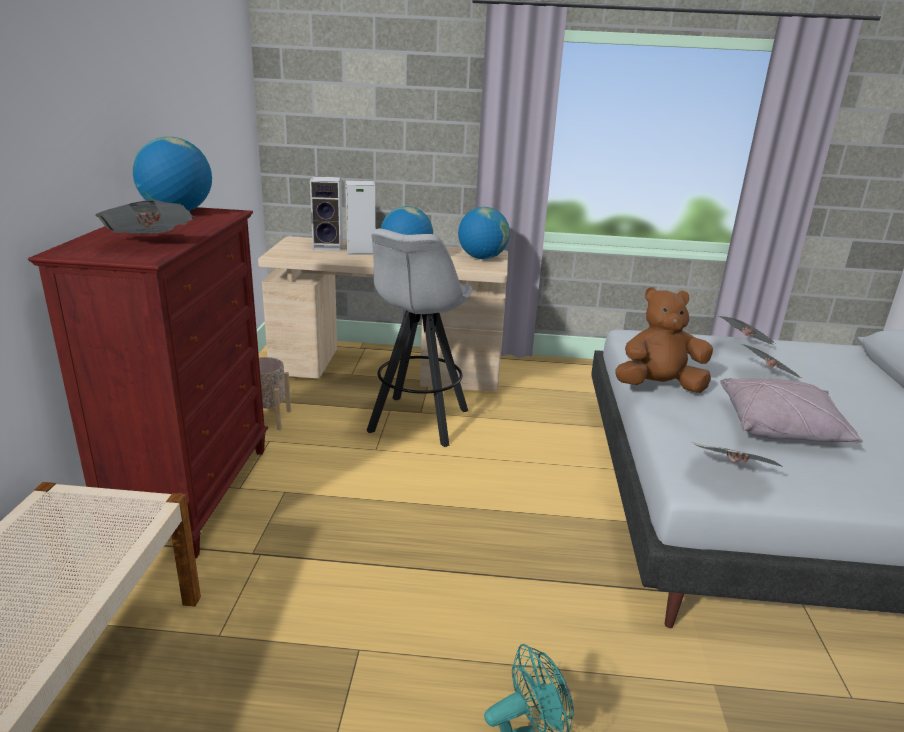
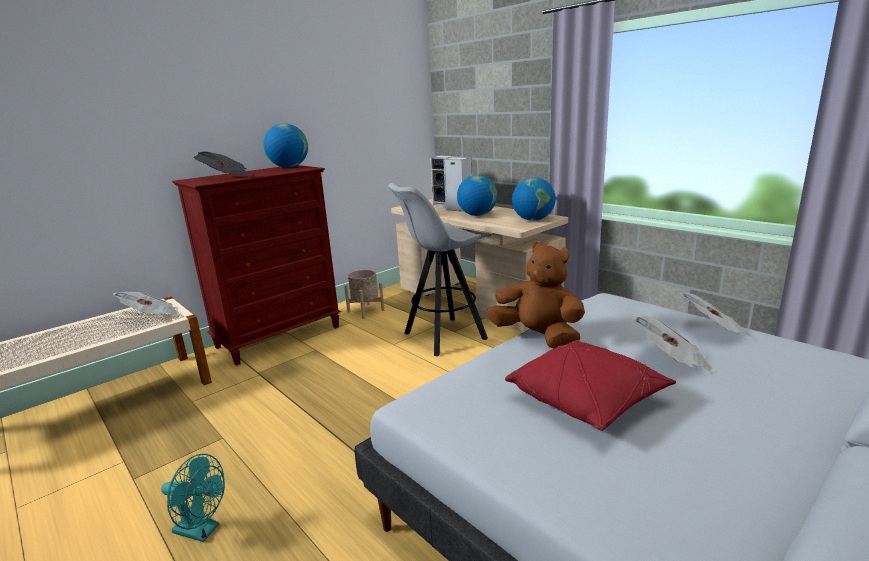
camera: 45 degrees right, 5 degrees down
newspaper [692,442,782,467] -> newspaper moved to [113,292,180,315]
purple pillow [720,378,863,443] -> red pillow [505,340,676,431]

